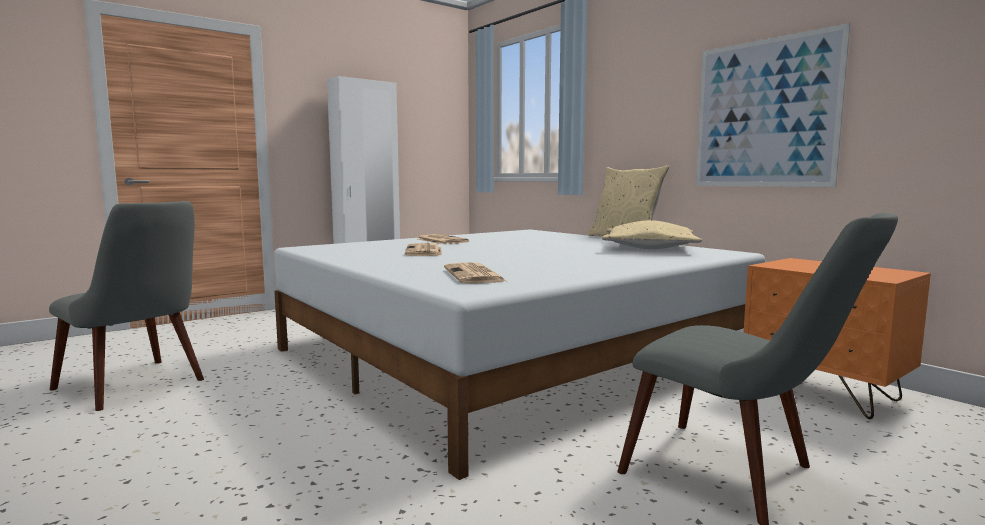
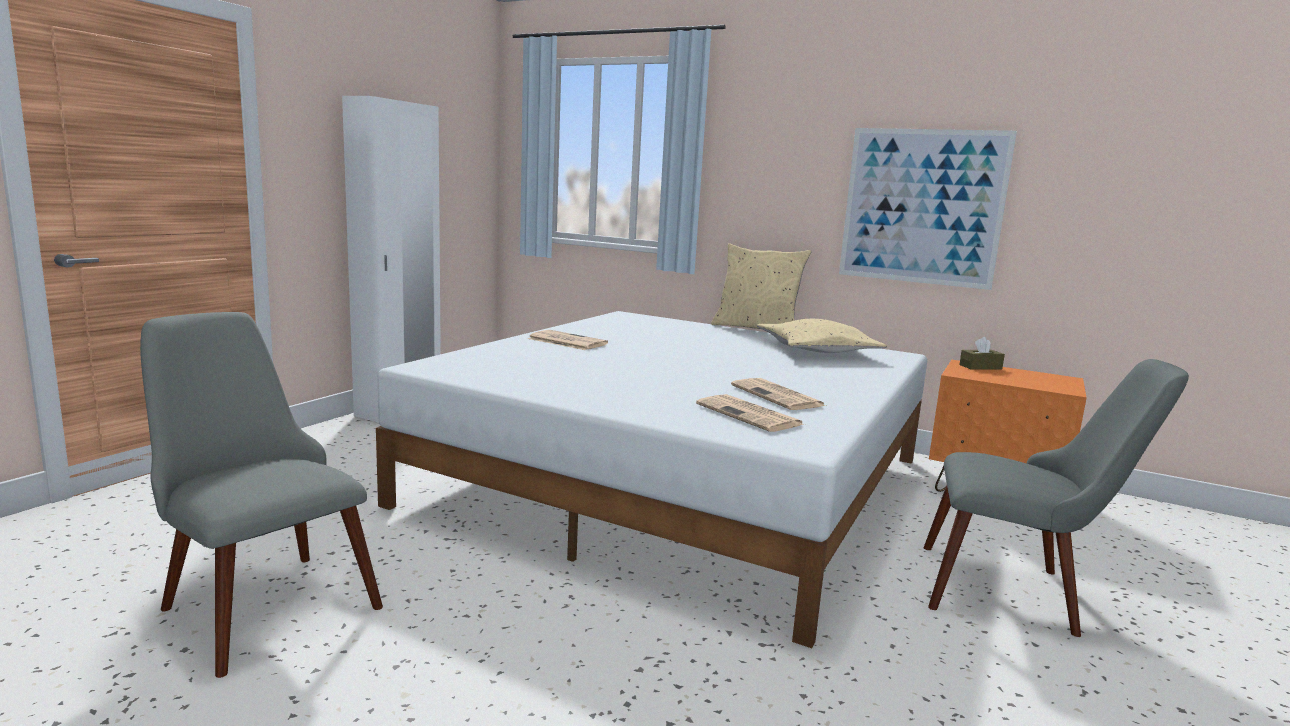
camera: 25 degrees left, 5 degrees up
grey chair [49,201,204,411] -> grey chair turned 150 degrees counterclockwise [140,312,383,678]
newspaper [405,243,442,256] -> newspaper moved to [731,378,826,410]
none -> brown tissue box [959,337,1005,370]

